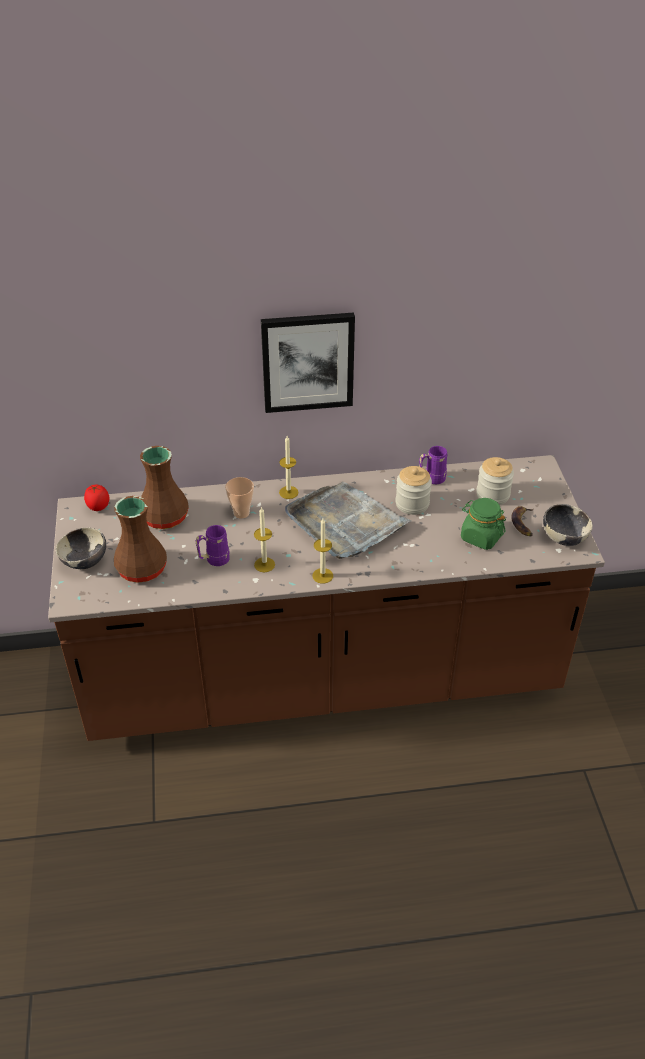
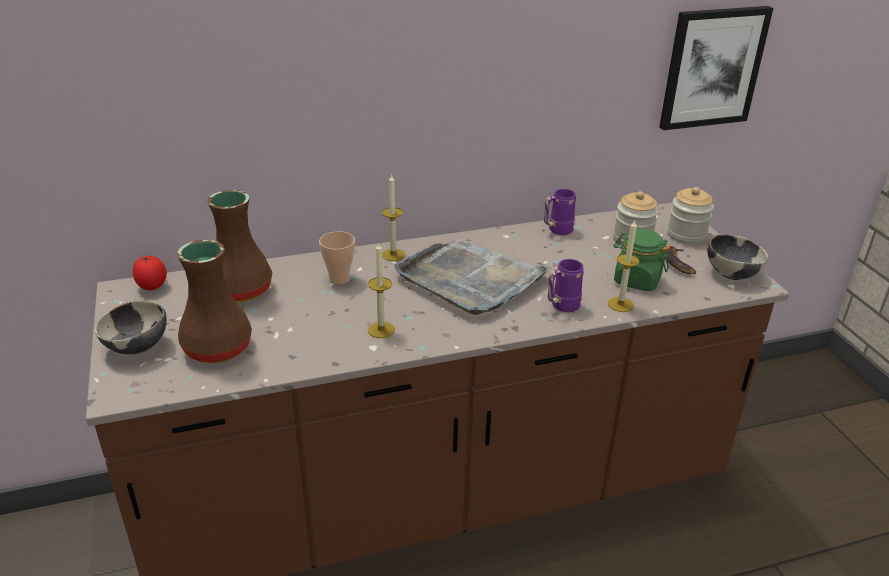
camera: 10 degrees left, 10 degrees down
purple mug [195,525,230,566] -> purple mug moved to [548,259,584,312]
picture [261,313,355,413] -> picture moved to [659,6,773,130]
candle [312,519,333,584] -> candle moved to [608,220,640,312]
jar [395,466,432,515] -> jar moved to [667,187,714,245]

